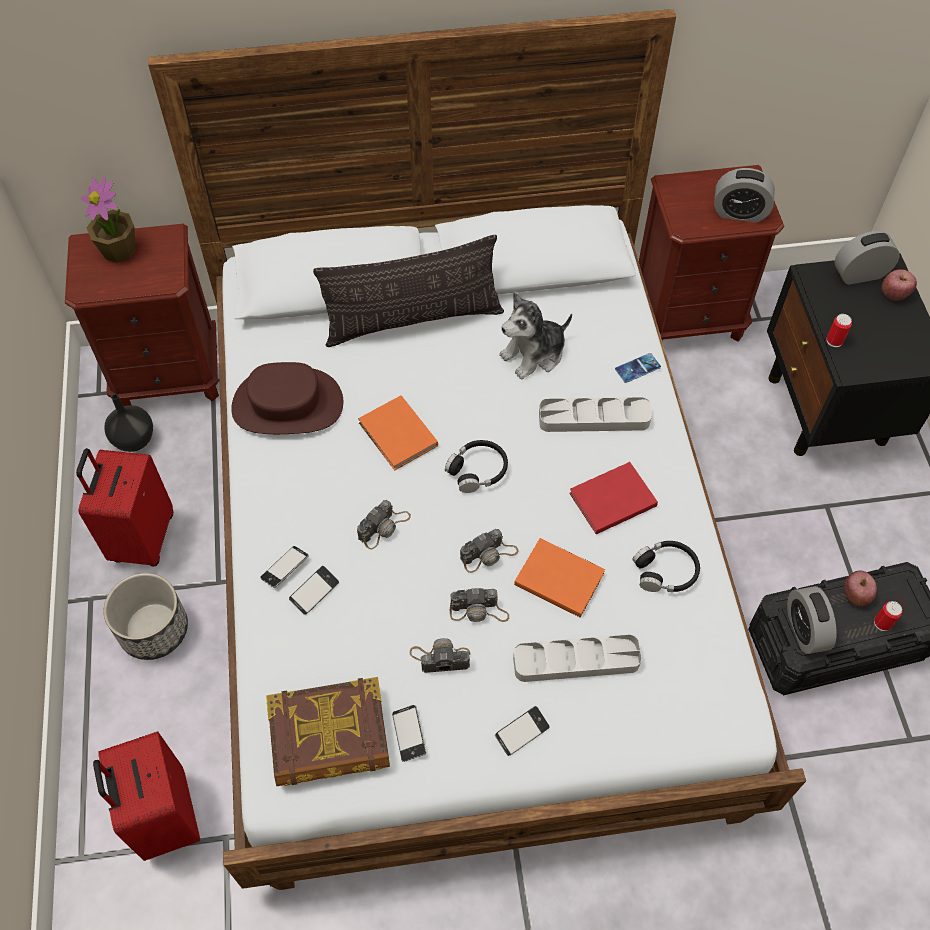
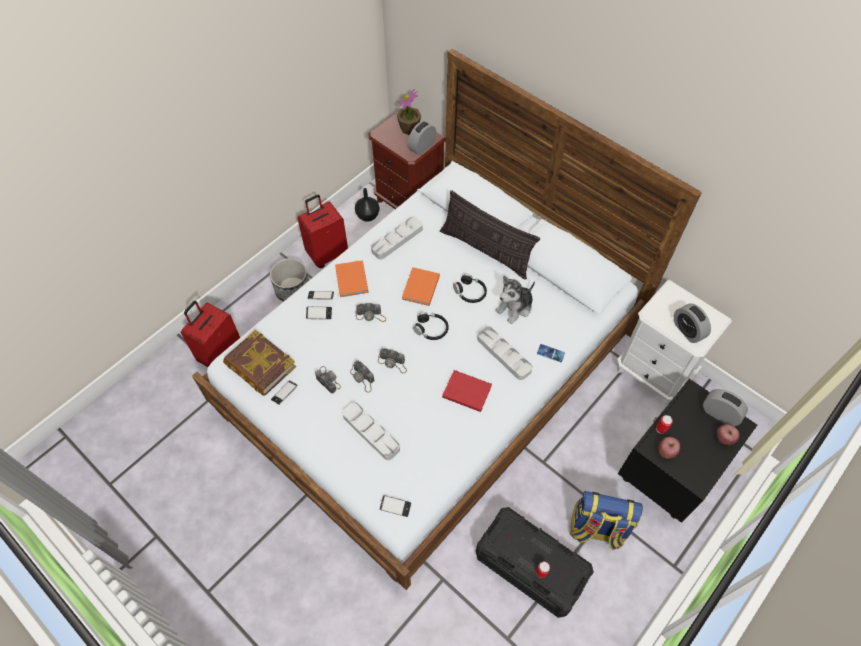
camera: 50 degrees right, 0 degrees up
brown hat [231,362,343,434] -> grey tray [371,216,423,260]
phone [495,706,550,756] -> phone moved to [380,495,411,517]
plush toy [499,292,572,380] -> plush toy turned 60 degrees counterclockwise [495,276,535,324]
orange book [514,538,605,617] -> orange book moved to [335,260,369,297]
black headphones [632,541,700,592] -> black headphones moved to [453,274,487,303]
brown nightstand [639,165,784,342] -> white nightstand [617,280,732,405]
alarm clock [787,586,836,654] -> alarm clock moved to [408,121,436,155]
apple [844,570,877,606] -> apple moved to [658,437,680,459]
none -> backpack [569,491,643,550]

